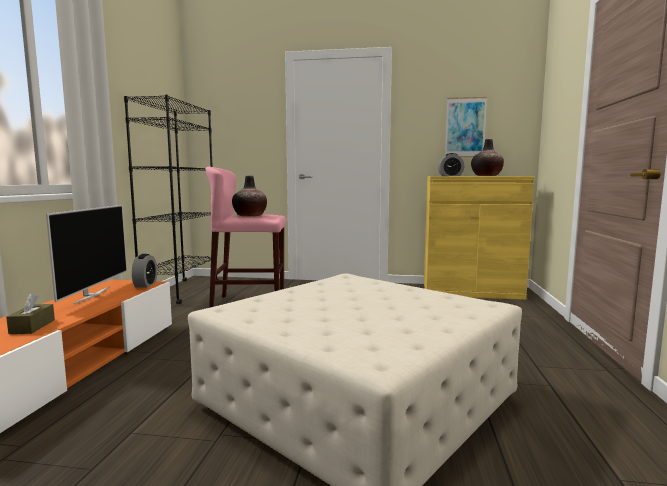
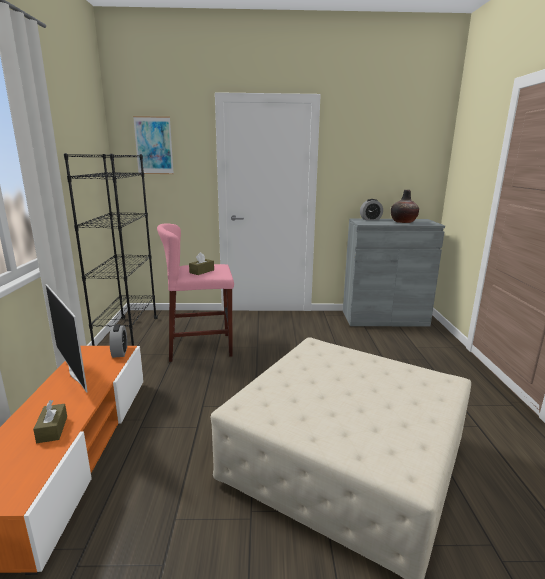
camera: 10 degrees left, 10 degrees up
television [46,205,127,304] -> television turned 150 degrees clockwise [46,284,88,393]
vase [232,176,267,217] -> brown tissue box [189,252,214,275]
yellow cabinet [424,176,535,300] -> grey cabinet [343,219,445,326]
picture [445,97,487,157] -> picture moved to [133,116,174,174]

